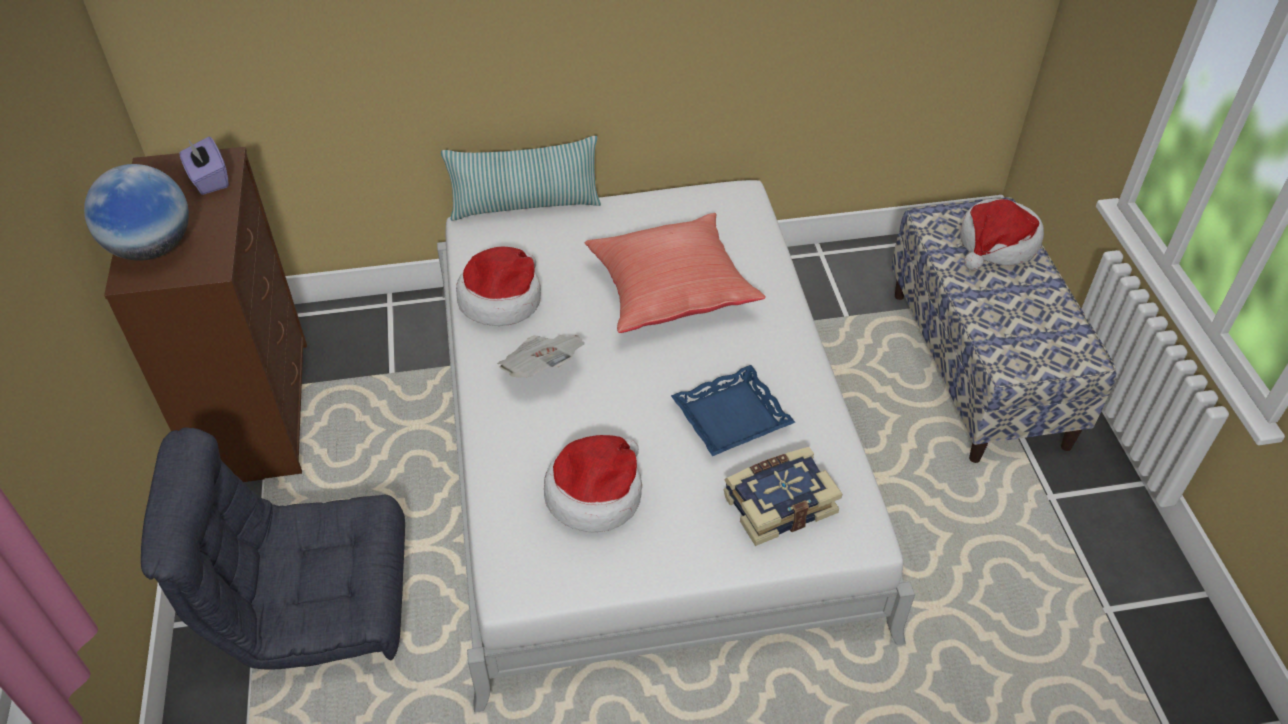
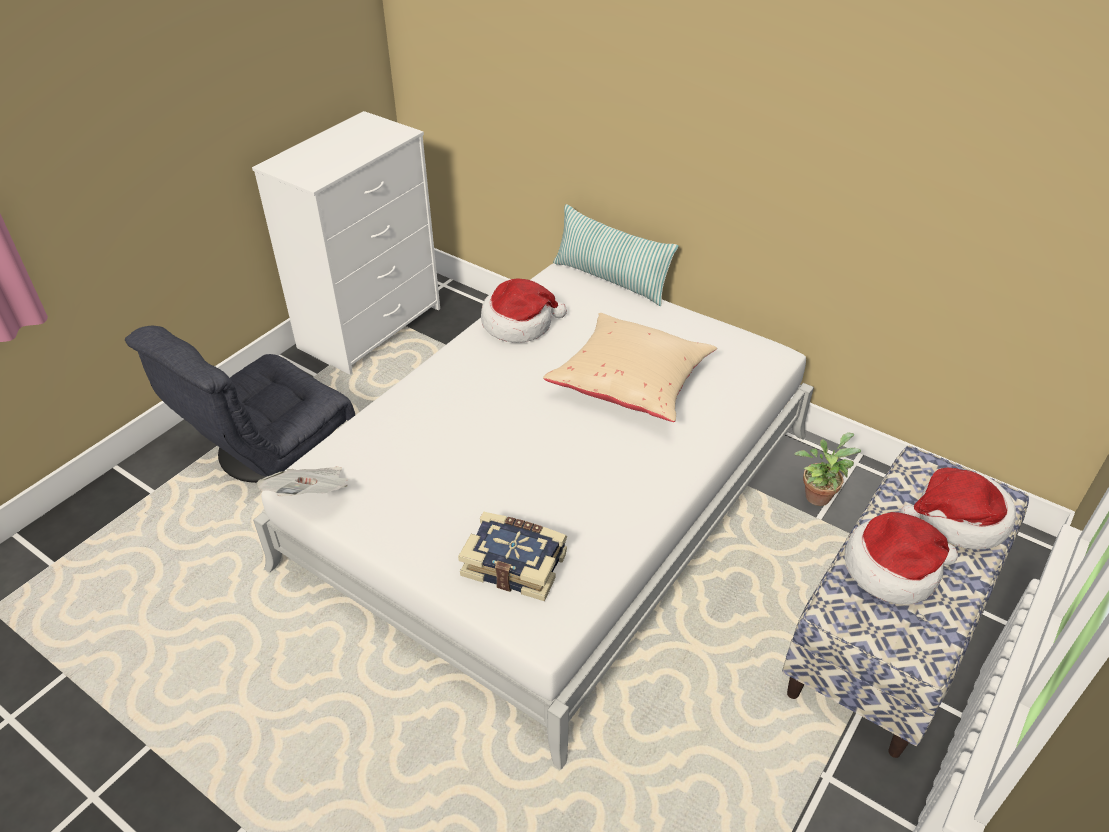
camera: 45 degrees right, 5 degrees down
globe [84,164,189,261] -> none
brown dresser [104,147,307,482] -> white dresser [252,111,440,375]
grey armchair [141,427,405,669] -> grey armchair turned 90 degrees counterclockwise [125,325,355,483]
purple tissue box [179,137,229,195] -> none
newspaper [497,335,585,378] -> newspaper moved to [257,466,348,496]
hat [544,435,642,532] -> hat moved to [844,512,958,605]
red pillow [585,213,766,333] -> beige pillow [543,313,717,422]
blue tray [671,365,795,456] -> none
none -> potted plant [794,433,861,506]

